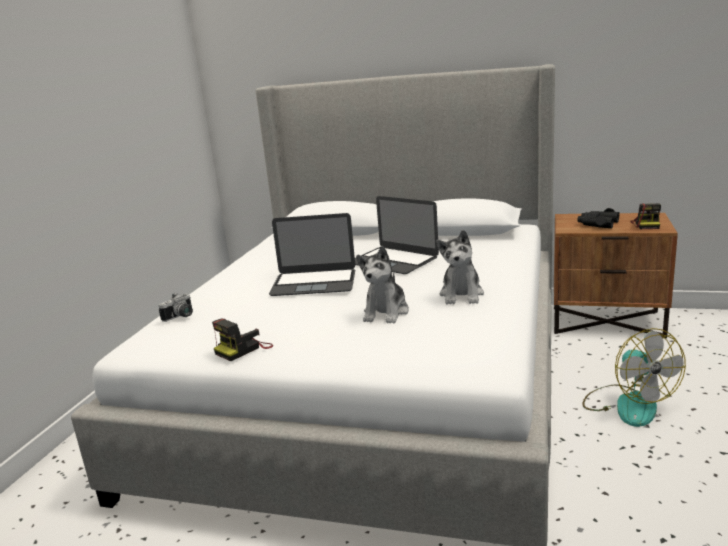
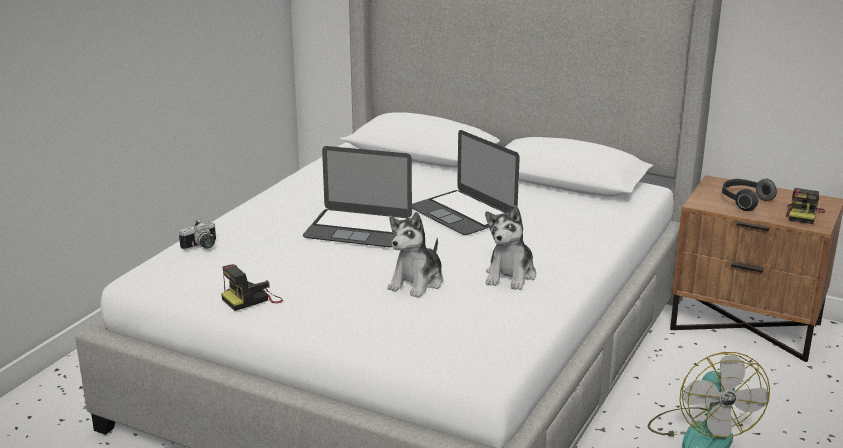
camera: 10 degrees right, 5 degrees up
black binoculars [577,208,620,228] -> headphones [722,179,777,211]

